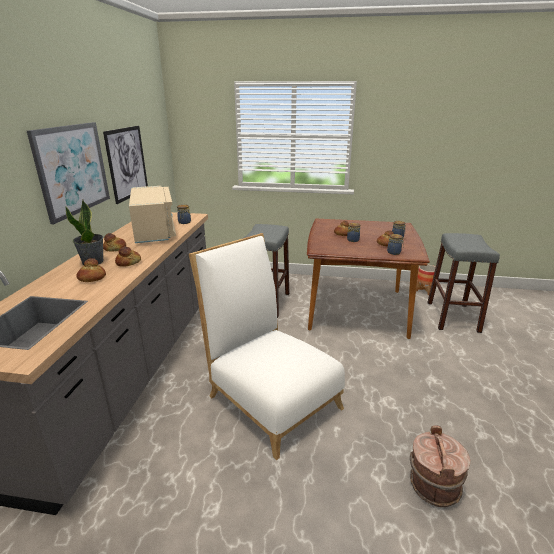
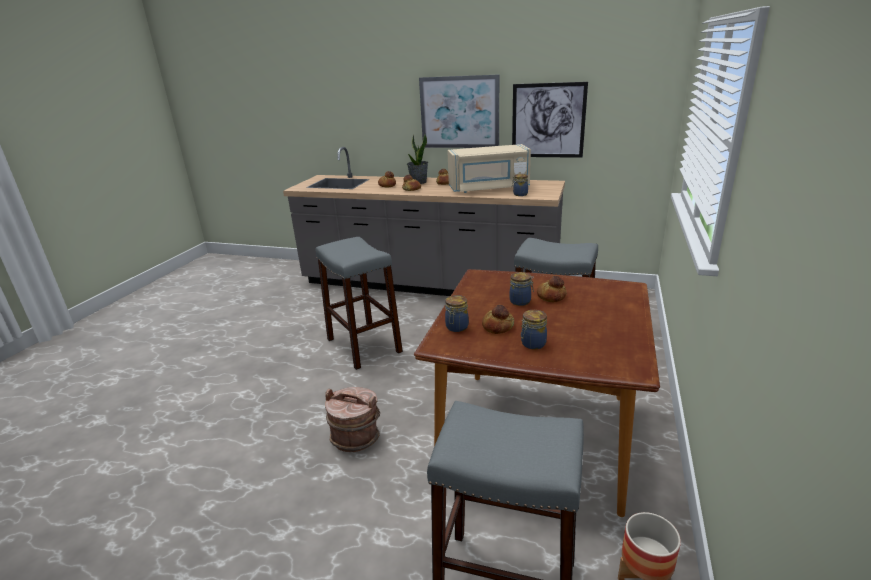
camera: 100 degrees right, 0 degrees up
white chair [189,233,345,460] -> grey stool [316,237,403,370]
brown bucket [410,425,470,507] -> brown bucket moved to [325,387,380,452]

